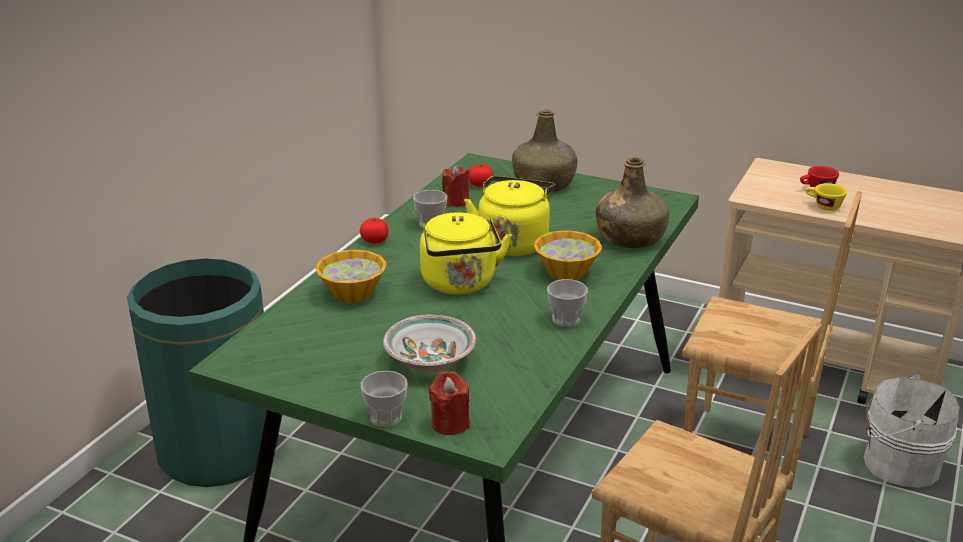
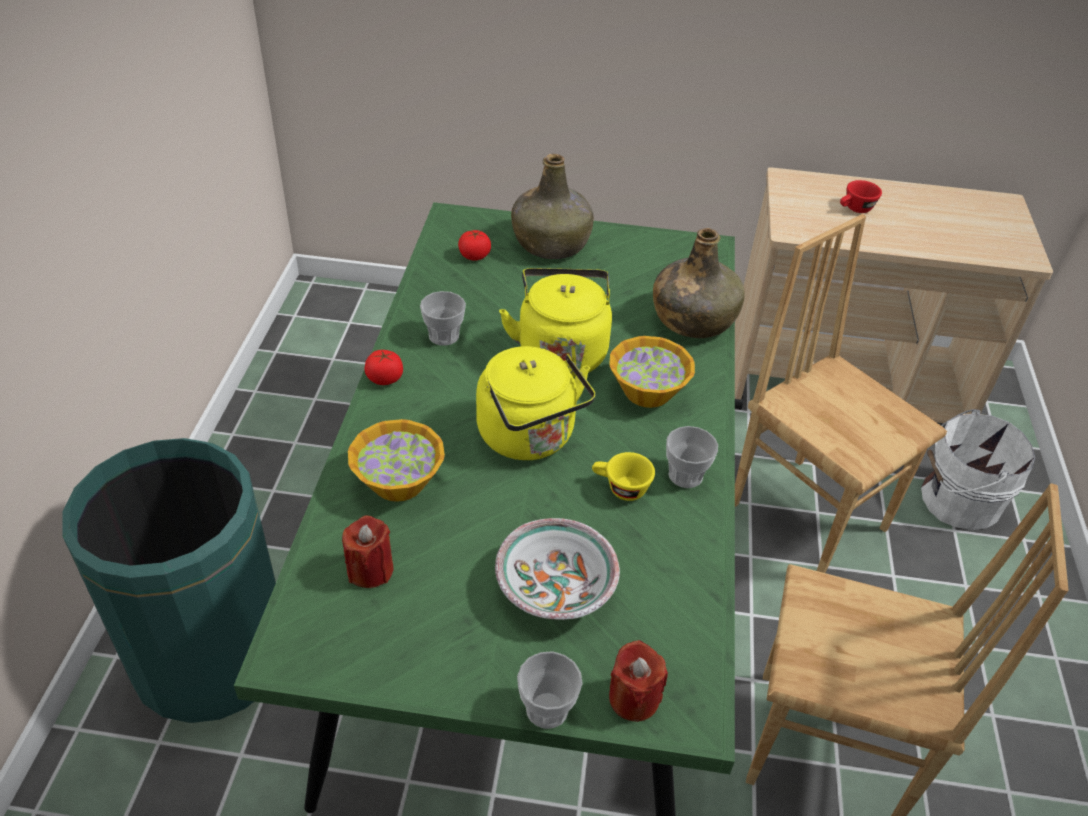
camera: 20 degrees left, 15 degrees up
red candle [442,165,469,207] -> red candle moved to [342,516,393,588]
brown chair [682,191,862,490] -> brown chair turned 135 degrees counterclockwise [735,214,947,573]
yellow cup [806,183,847,211] -> yellow cup moved to [592,452,655,501]

